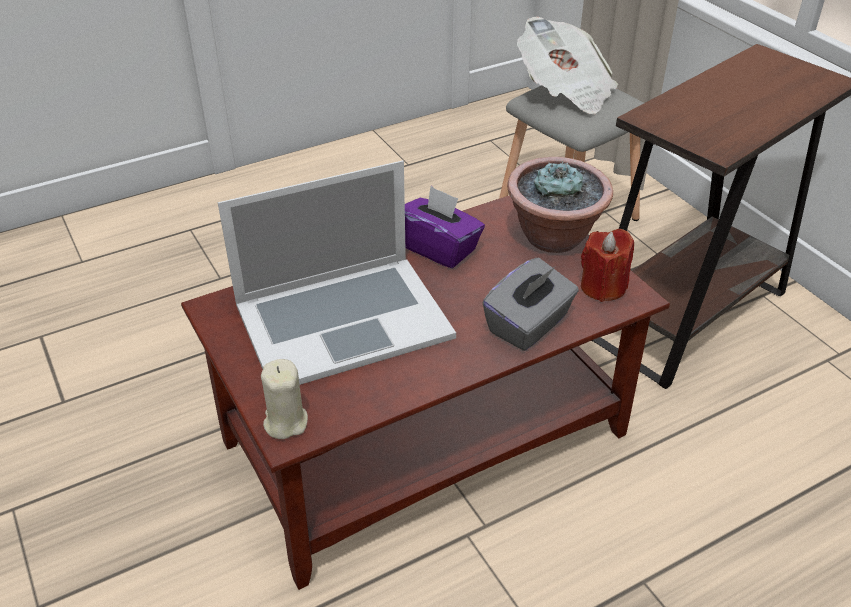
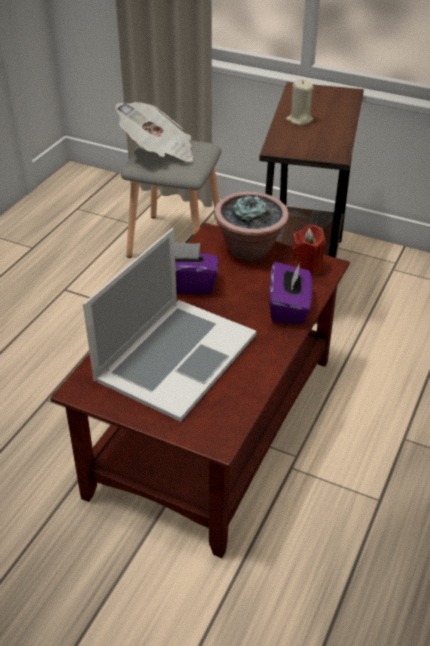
camera: 35 degrees left, 0 degrees up
beige candle [261,359,308,439] -> beige candle moved to [286,79,314,125]
grey tissue box [482,258,579,351] -> purple tissue box [269,261,312,324]

